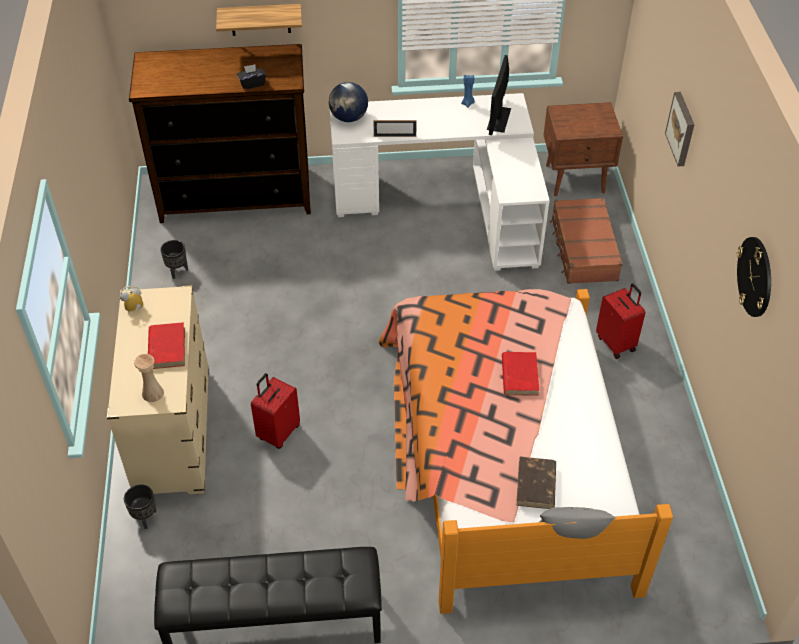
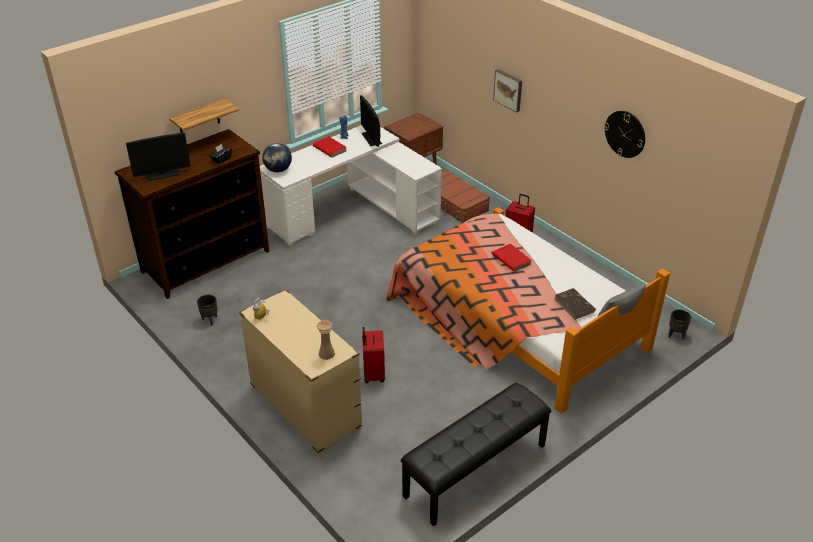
camera: 35 degrees left, 10 degrees down
black planter [124,484,157,529] -> black planter moved to [668,309,691,340]
red book [148,322,185,369] -> red book moved to [313,136,346,158]
picture frame [373,120,417,137] -> none
none -> monitor [126,132,191,181]

